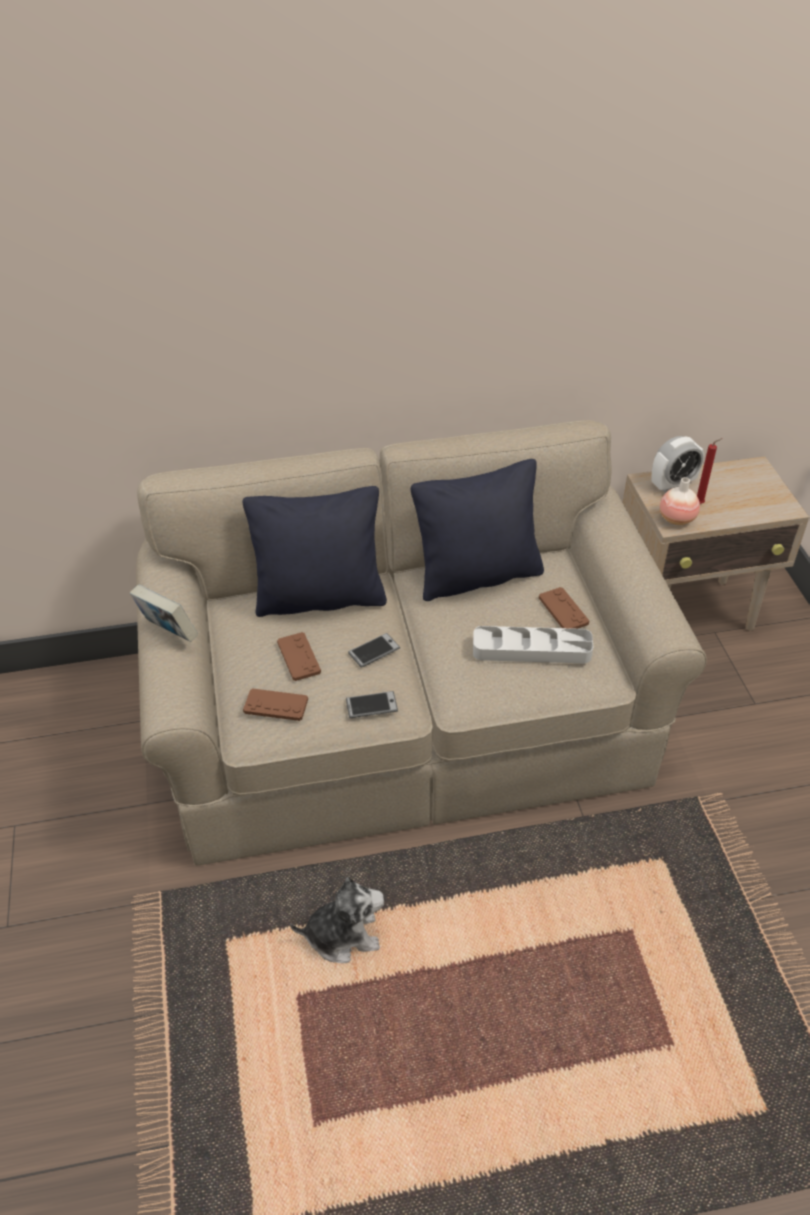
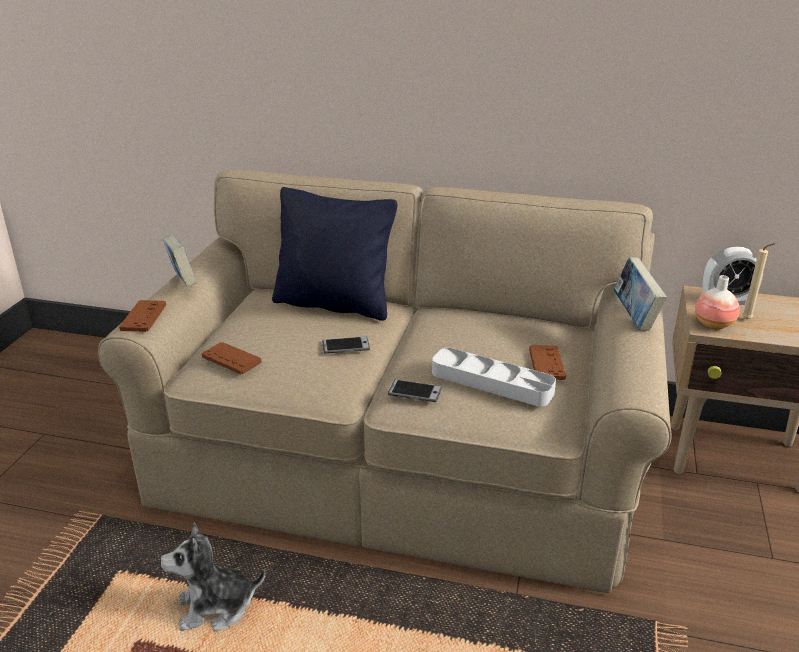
camera: 25 degrees right, 15 degrees down
brown game controller [277,632,321,681] -> brown game controller moved to [119,300,166,332]
plush toy [290,877,384,963] -> plush toy turned 150 degrees clockwise [160,523,265,632]
phone [346,691,398,718] -> phone moved to [388,379,442,402]
black pillow [411,459,544,601] -> none
red candle [697,438,722,504] -> beige candle [742,243,775,319]
none -> book [614,257,667,331]

